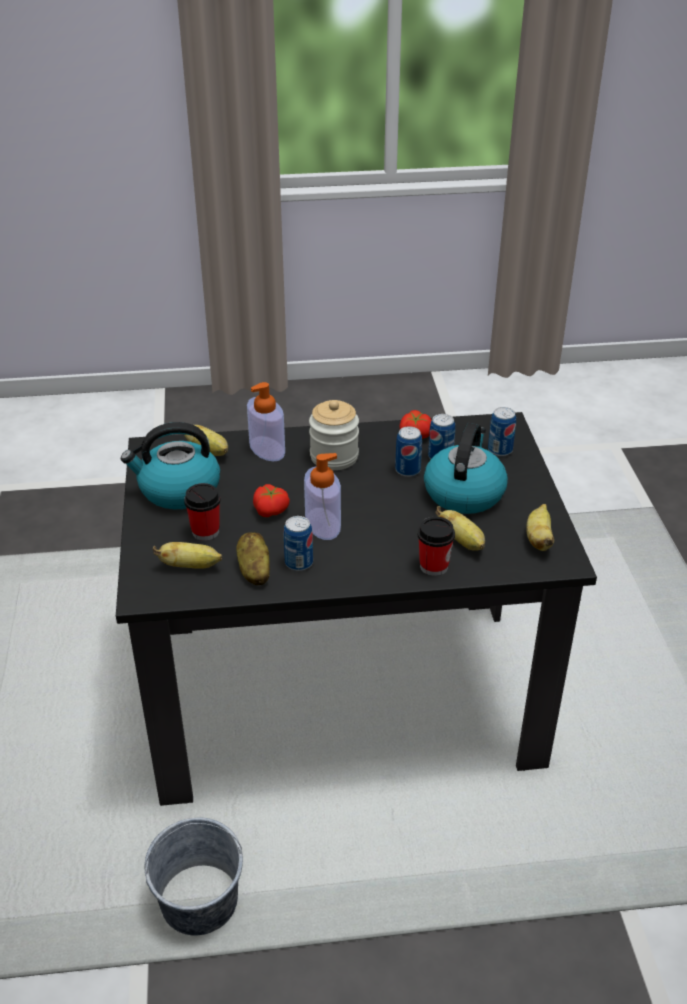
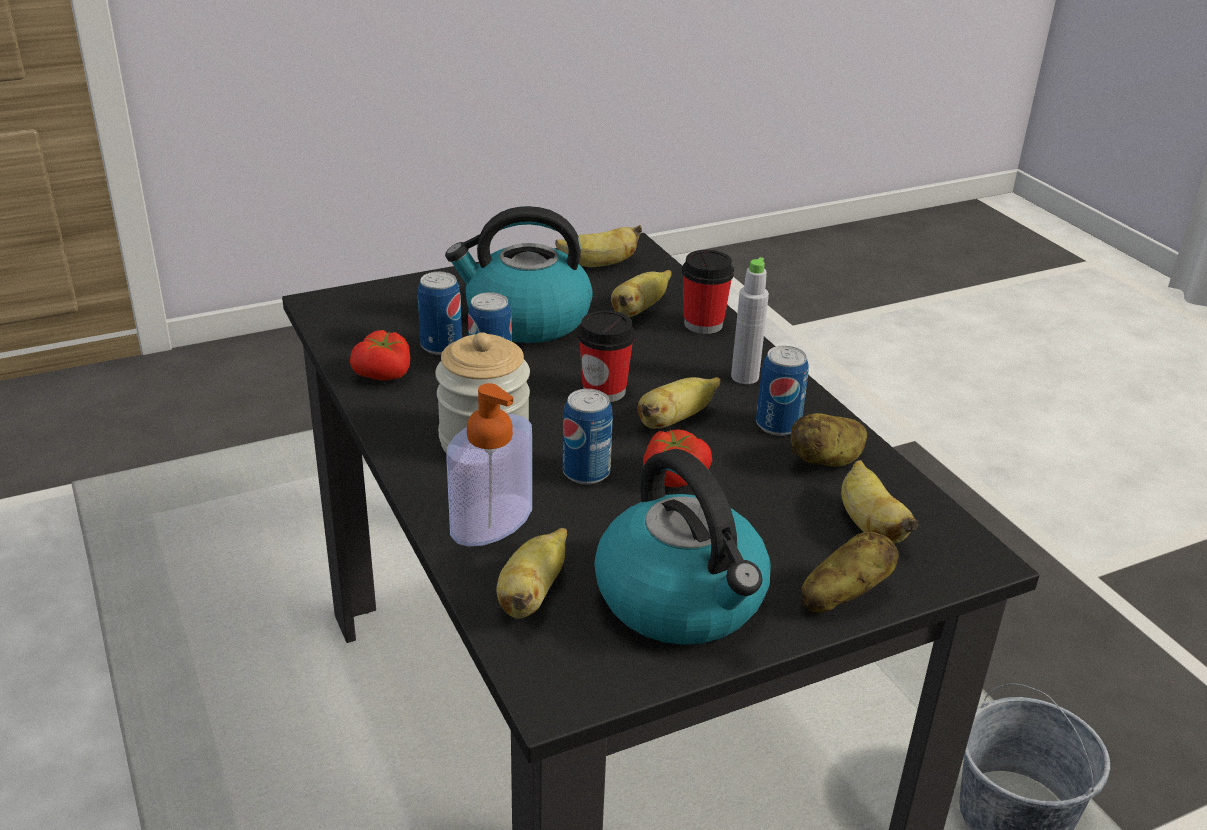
camera: 110 degrees left, 5 degrees down
cup [184,483,220,541] -> cup moved to [578,310,635,402]
soap dispenser [304,453,341,540] -> banana [638,377,720,429]
can [488,407,516,456] -> can moved to [562,389,613,485]
none -> grey bottle [731,257,769,384]
none -> potato [801,532,899,613]

